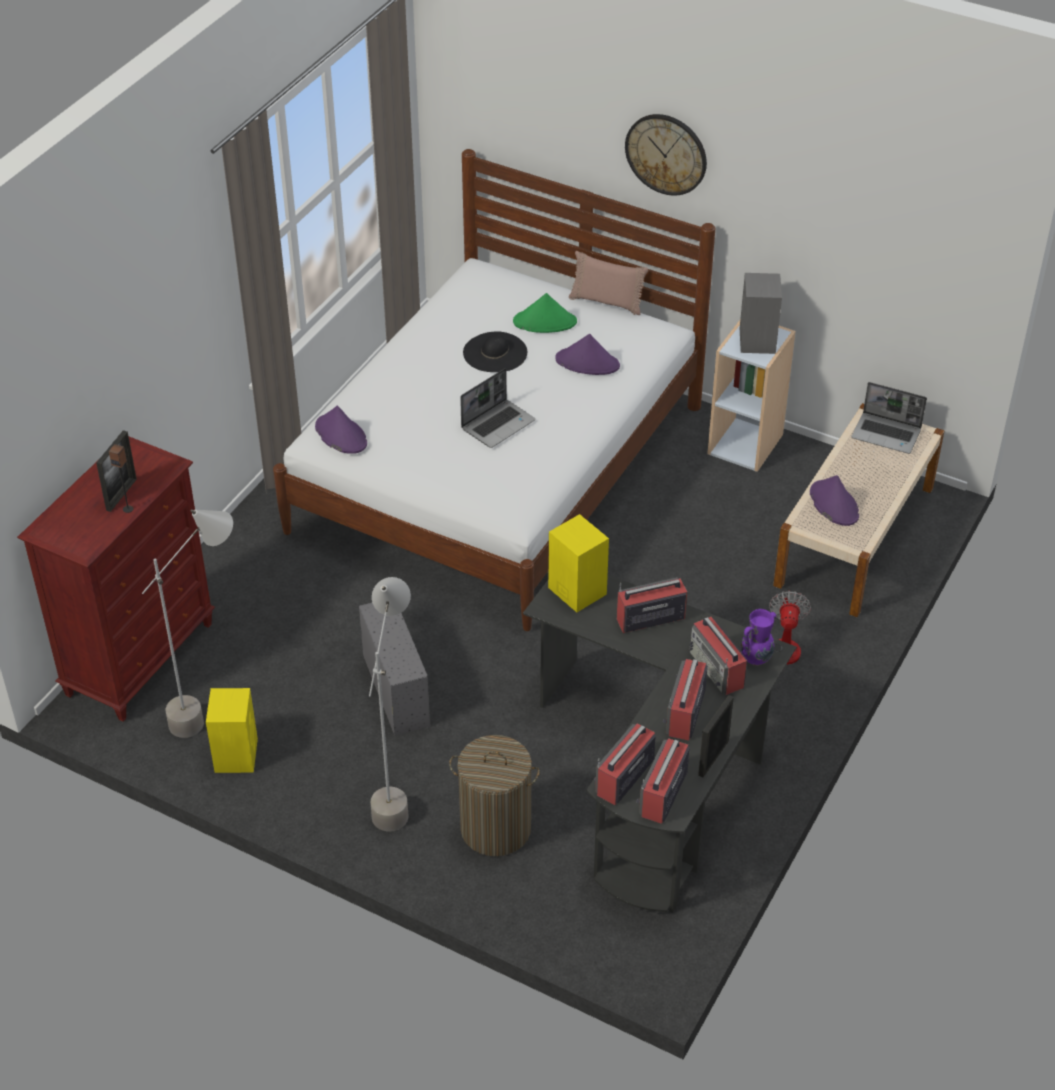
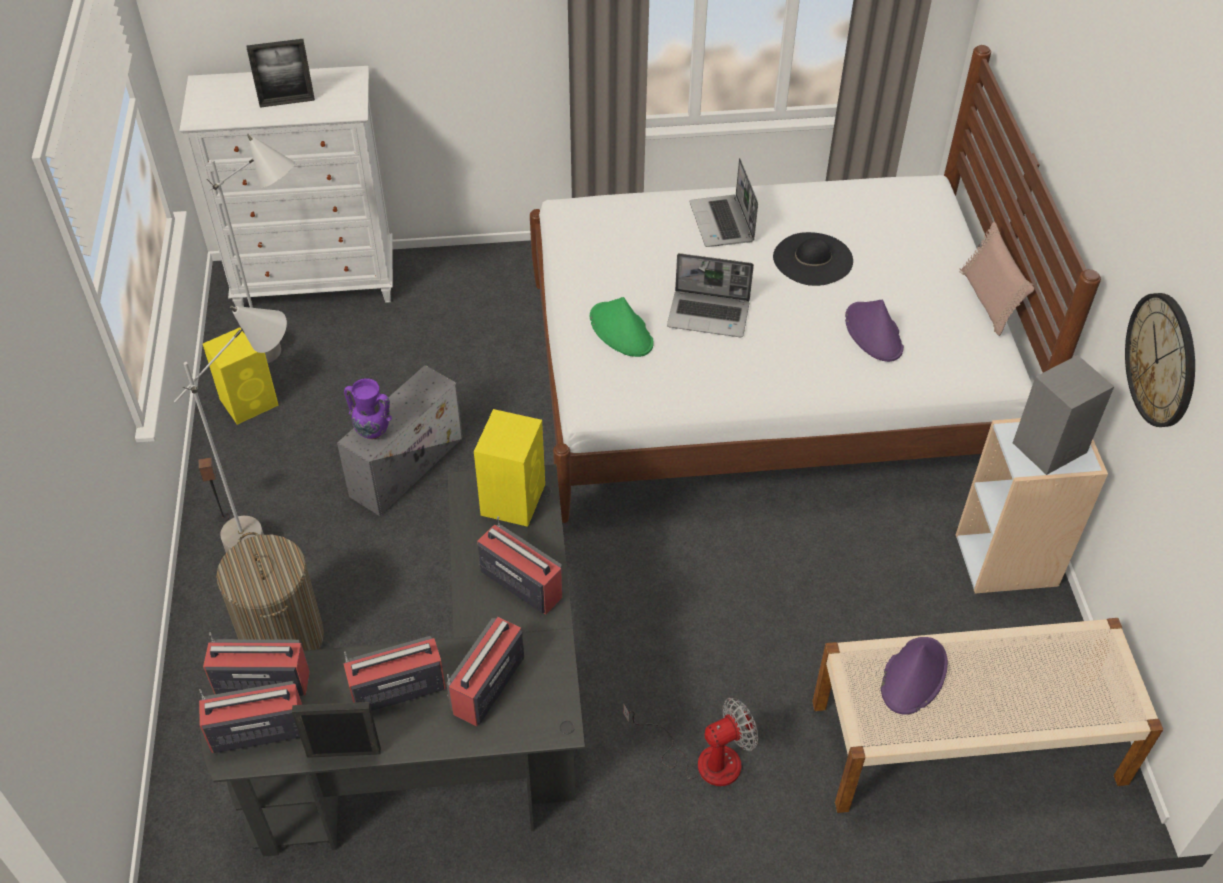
camera: 55 degrees right, 5 degrees up
red dresser [17,437,215,722] -> white dresser [179,66,393,307]
speaker [109,444,133,513] -> speaker moved to [198,458,229,522]
purple hat [315,406,367,454] -> none
green hat [513,293,577,333] -> green hat moved to [590,297,653,357]
wall clock [625,114,707,196] -> wall clock moved to [1125,293,1195,427]
purple vase [741,609,776,666] -> purple vase moved to [344,378,392,439]
laptop [852,382,927,454] -> laptop moved to [690,158,758,247]

